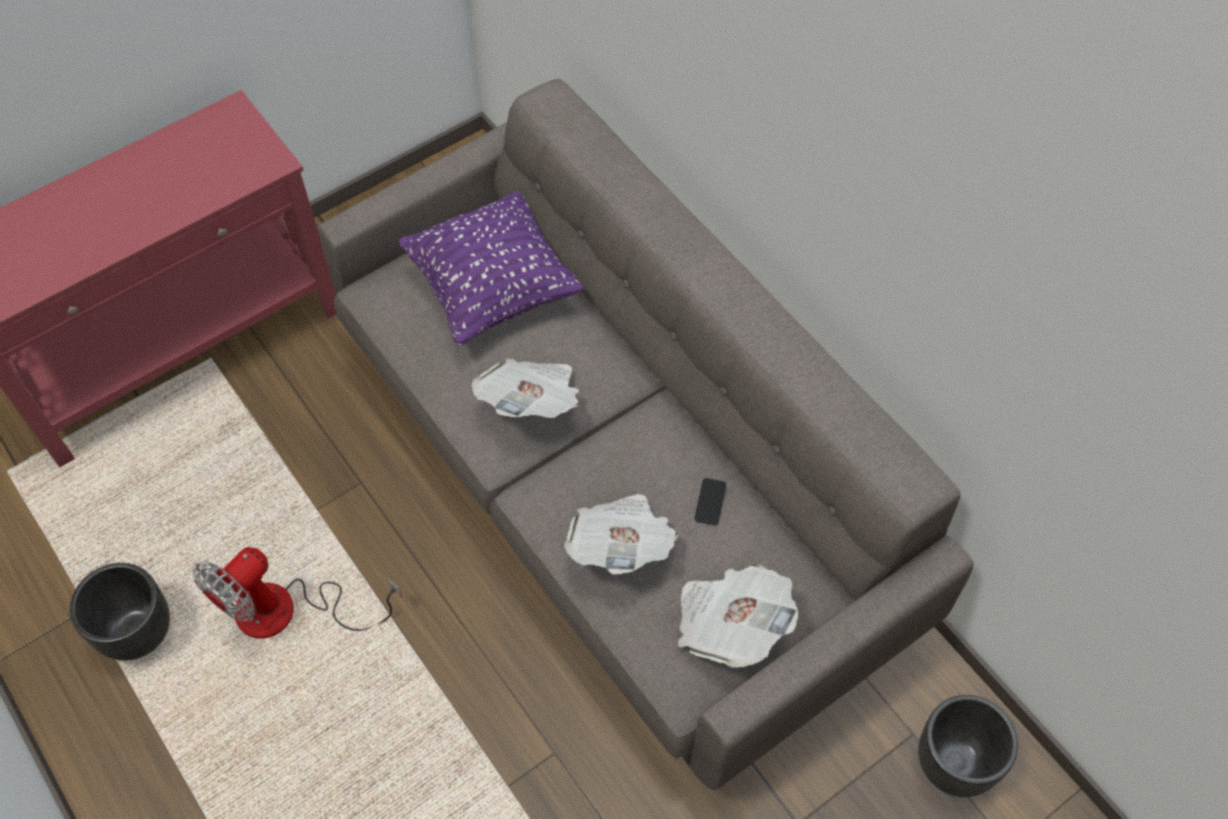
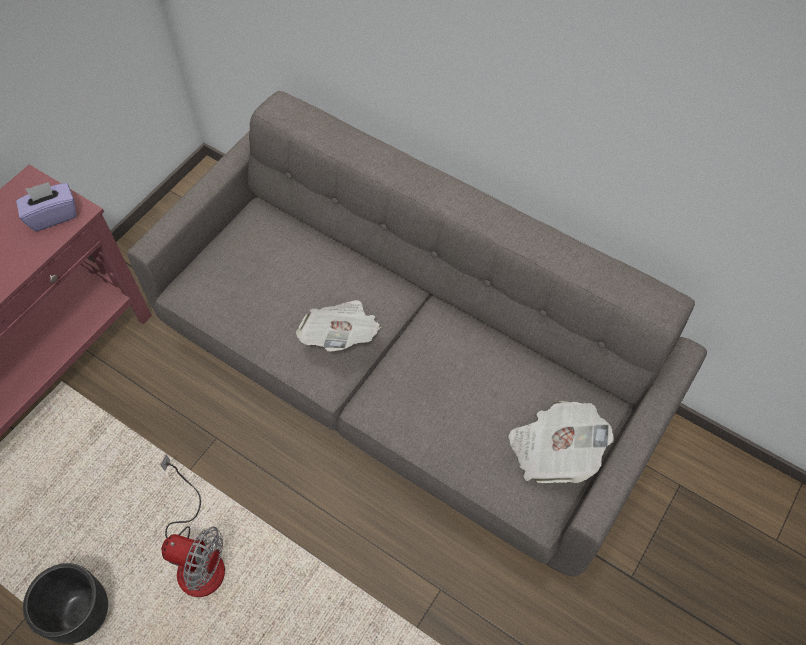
camera: 20 degrees left, 0 degrees up
fan [193,547,402,639] -> fan turned 90 degrees counterclockwise [160,454,225,597]
purple pillow [398,191,584,346] -> none
newspaper [564,494,678,574] -> none
phone [694,478,726,525] -> none
black planter [918,695,1018,797] -> none
none -> purple tissue box [16,182,76,231]

